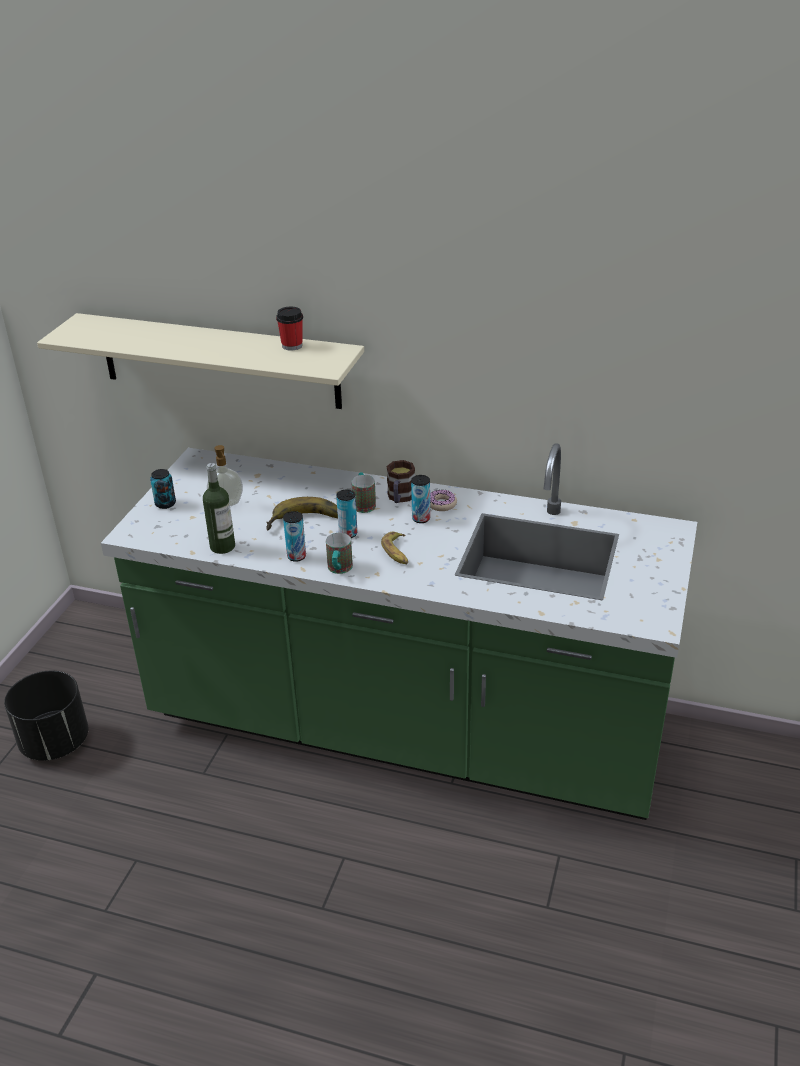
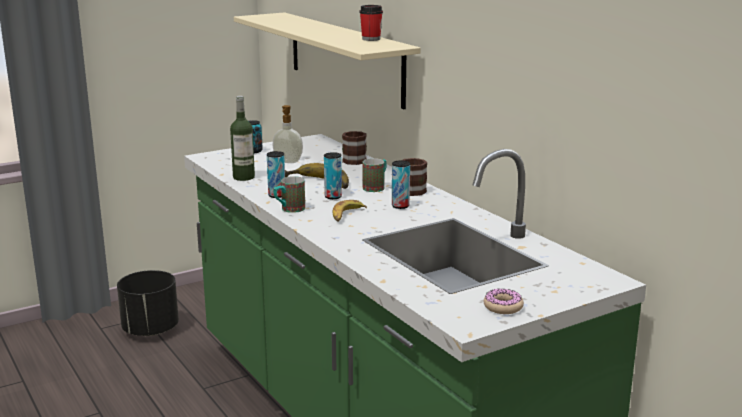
camera: 40 degrees right, 15 degrees down
donut [430,490,457,511] -> donut moved to [484,288,524,314]
none -> mug [342,131,367,165]

